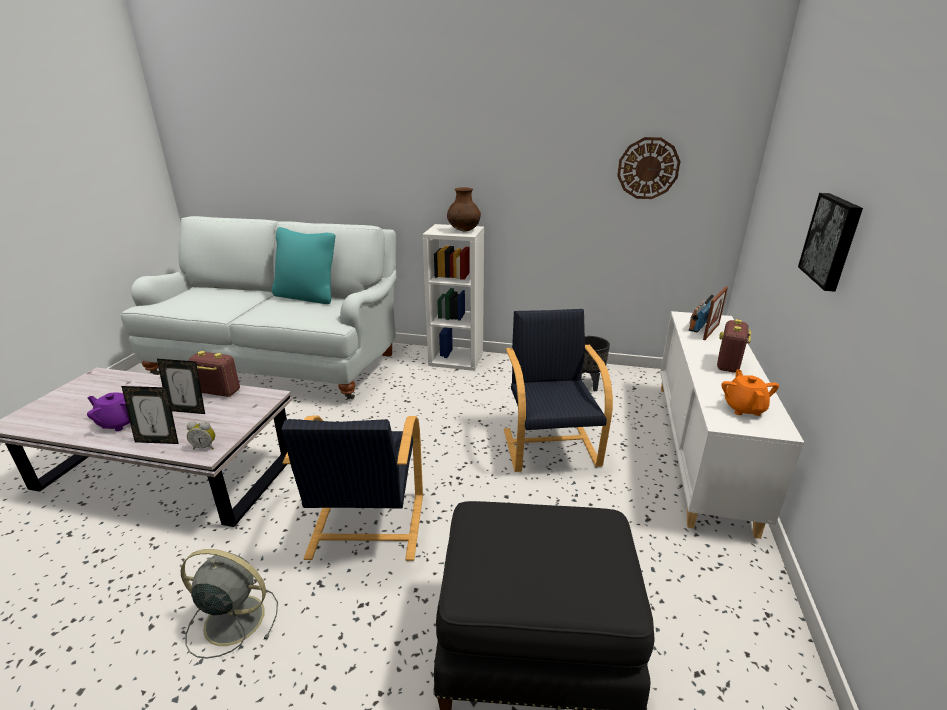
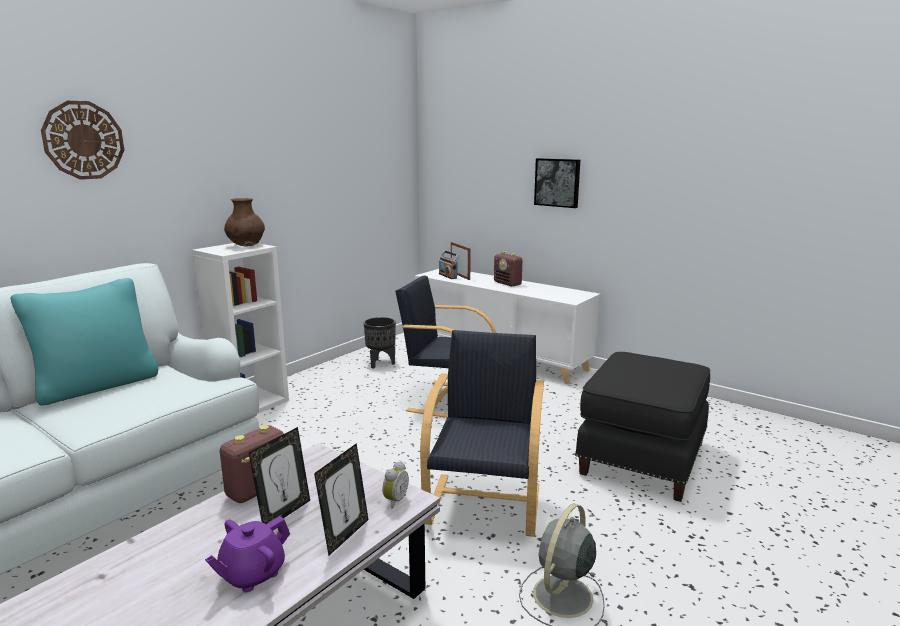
camera: 65 degrees left, 10 degrees down
black armchair [281,416,423,561] -> black armchair turned 105 degrees counterclockwise [420,330,544,537]
wall clock [617,137,681,199] -> wall clock moved to [41,101,124,180]
orange teapot [722,369,779,416] -> none

